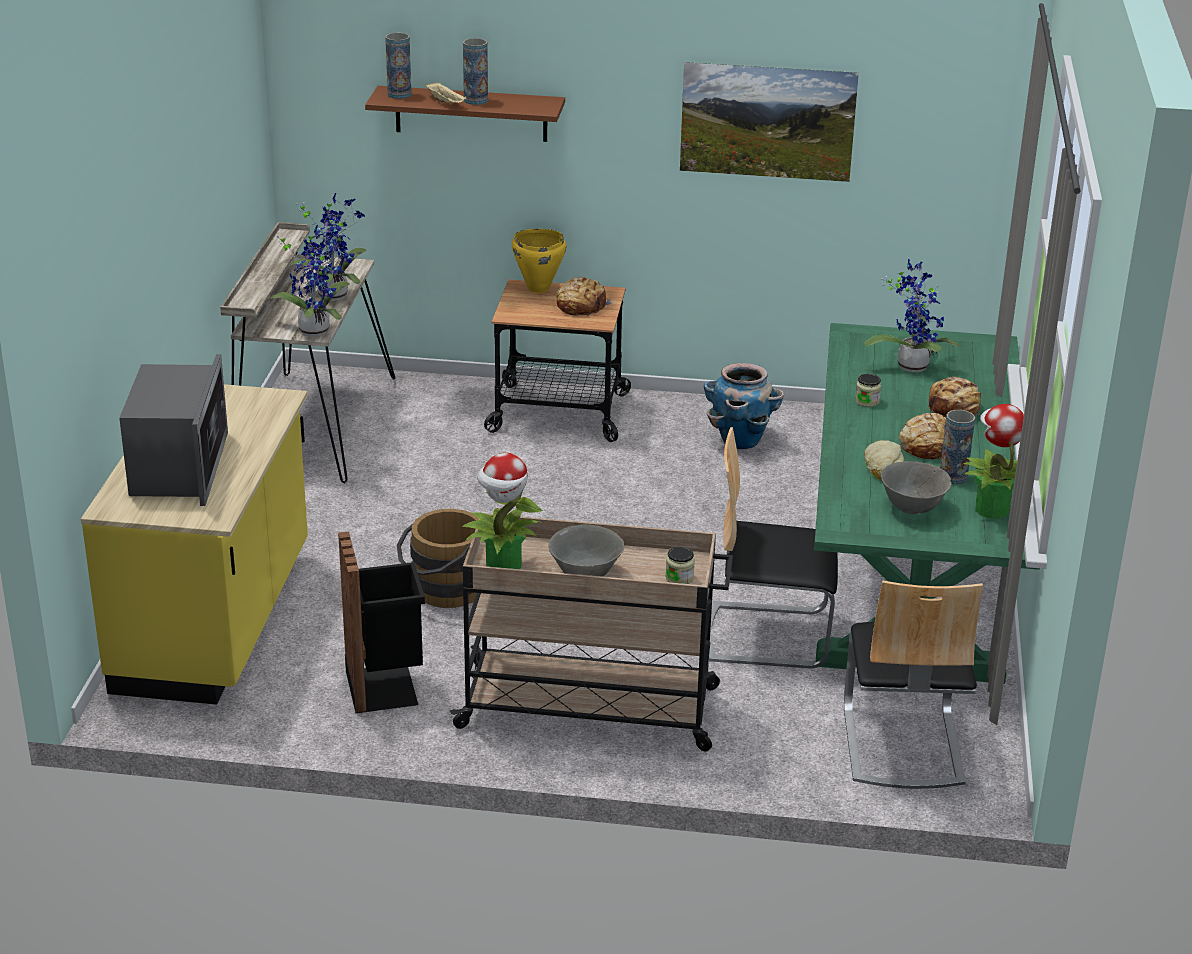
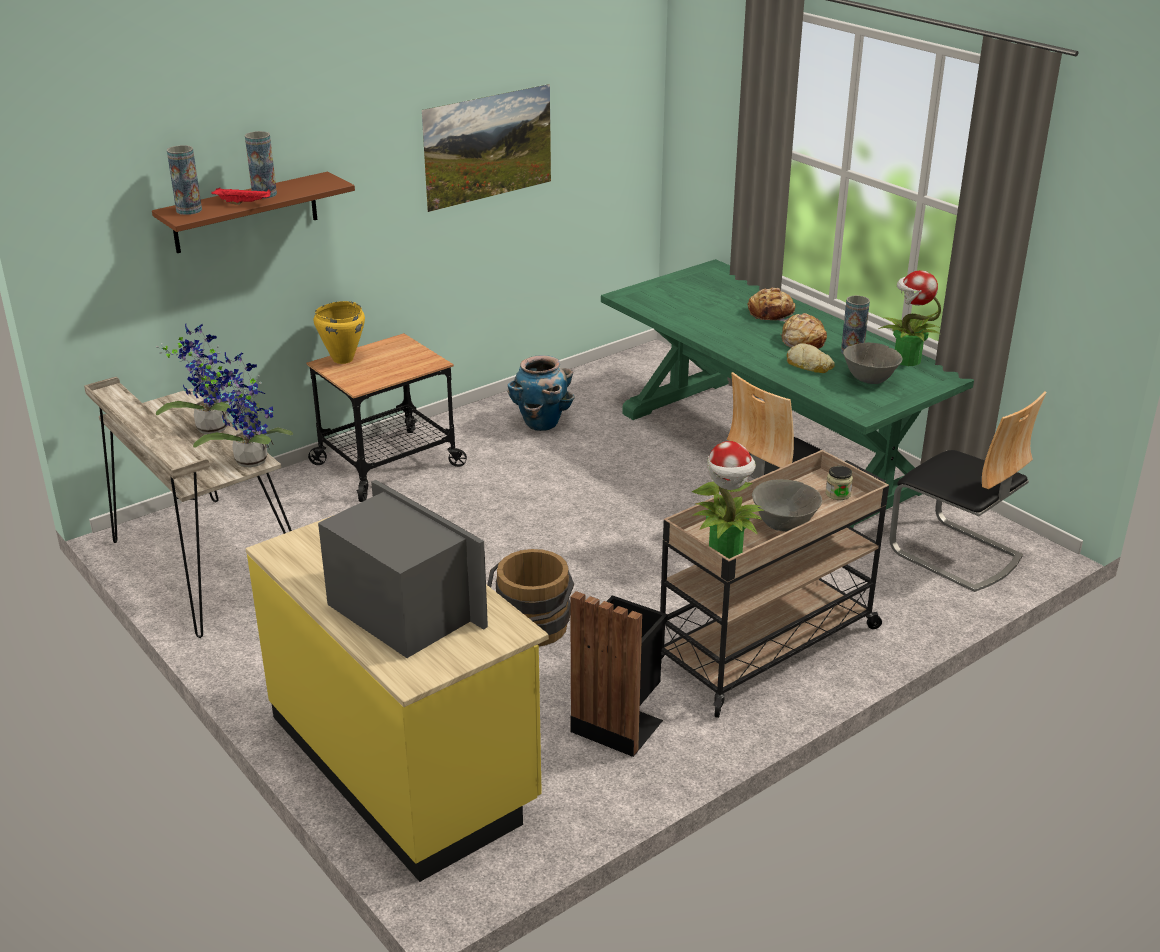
camera: 45 degrees left, 0 degrees up
beige tray [425,82,467,103] -> red tray [211,188,271,205]
bread [556,277,614,316] -> none
jar [855,374,881,407] -> none
potted plant [864,259,959,373] -> none

